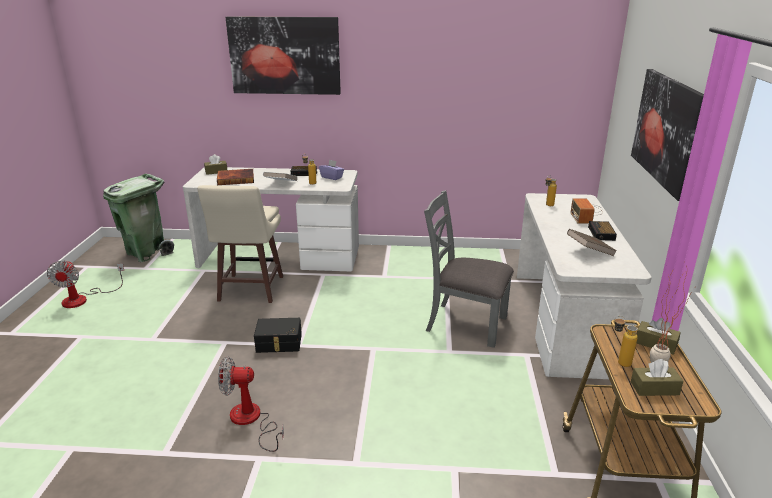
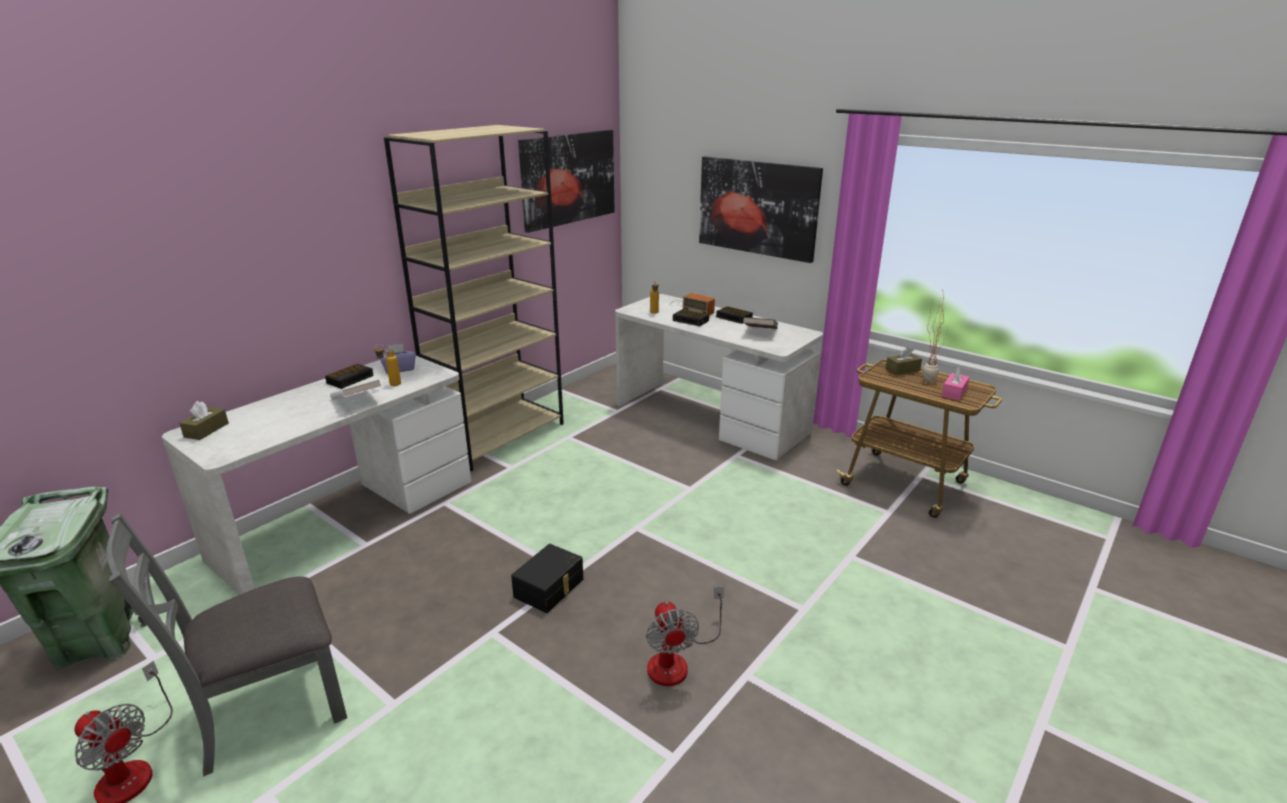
camera: 55 degrees left, 0 degrees up
beige stool [197,185,283,303] -> none
book [217,169,254,185] -> none
fan [218,356,284,452] -> fan turned 45 degrees counterclockwise [646,586,724,686]
picture [226,16,341,95] -> picture moved to [518,130,615,233]
grey chair [424,190,514,348] -> grey chair moved to [106,513,347,776]
bottle [614,316,638,367] -> none
brown tissue box [631,359,683,396] -> pink tissue box [942,367,970,401]
none -> beige bookcase [384,125,564,471]
none -> alarm clock [673,309,709,326]

